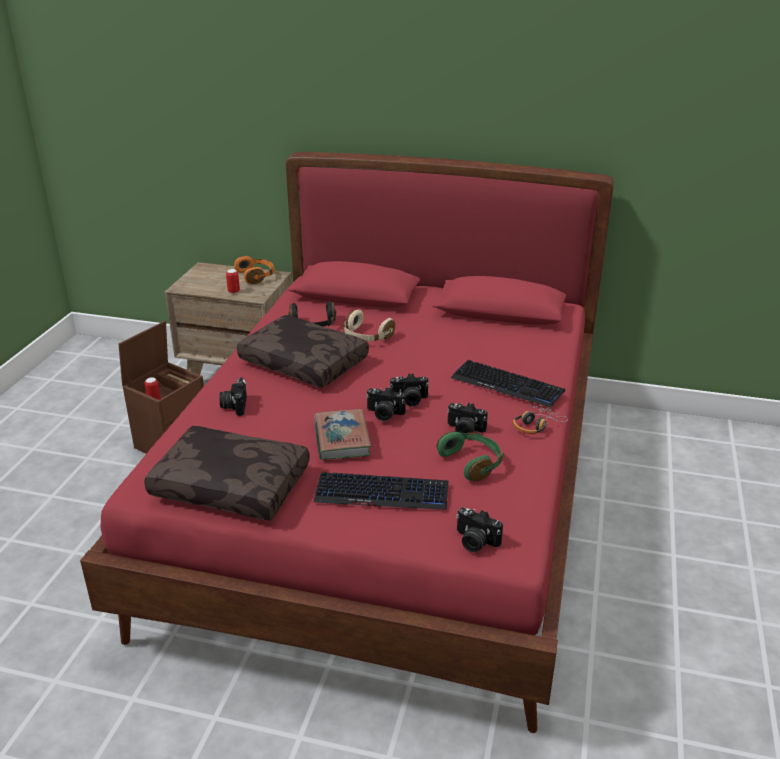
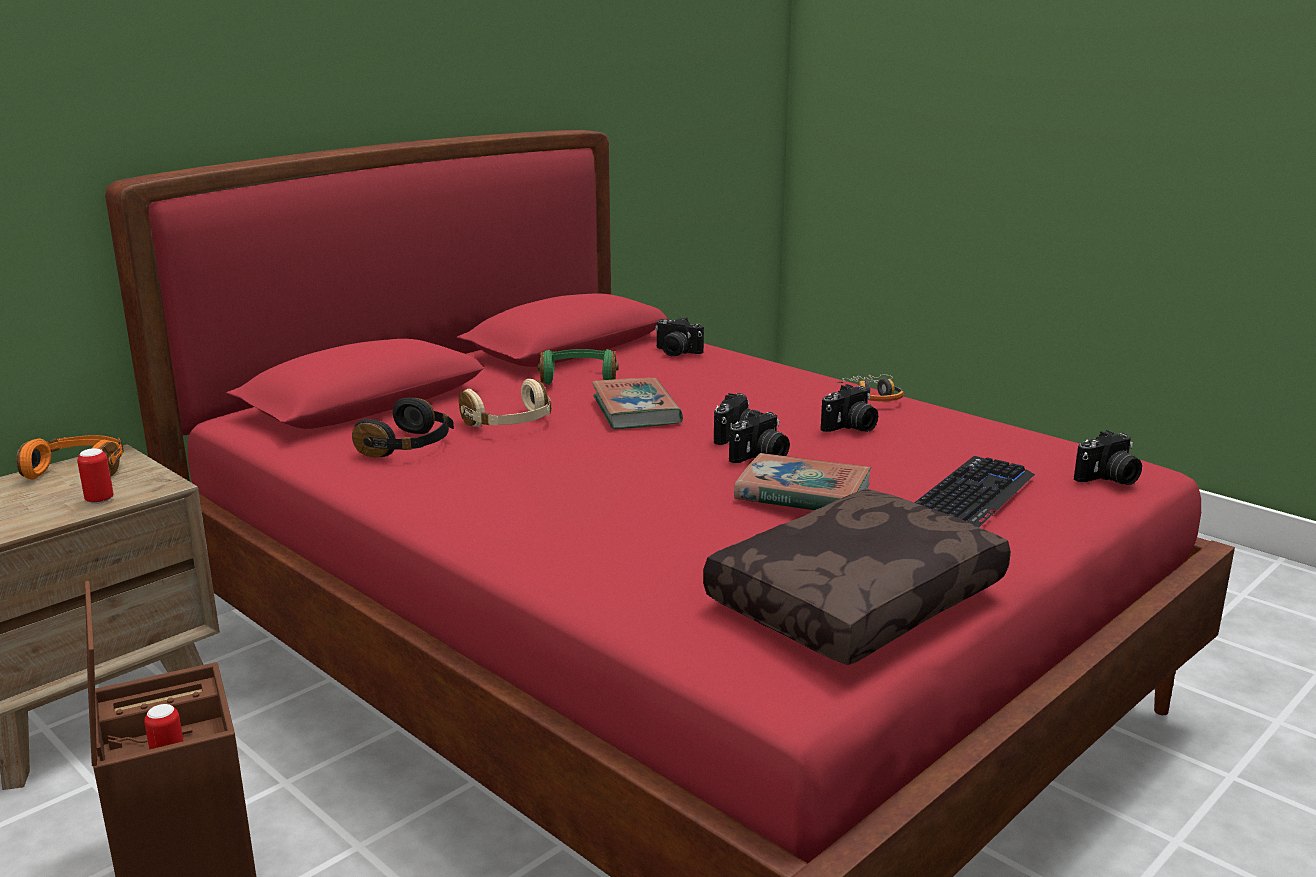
camera: 60 degrees left, 10 degrees down
camera [219,377,247,416] -> camera moved to [655,317,704,356]
brown pillow [237,315,369,388] -> none
green headphones [437,431,504,482] -> green headphones moved to [538,349,618,385]
keyboard [451,360,565,407] -> none
none -> book [592,378,683,429]

